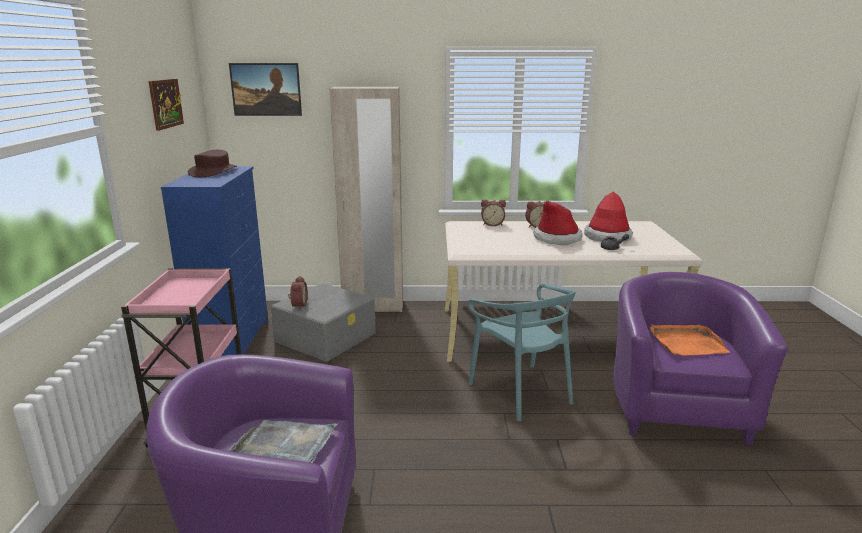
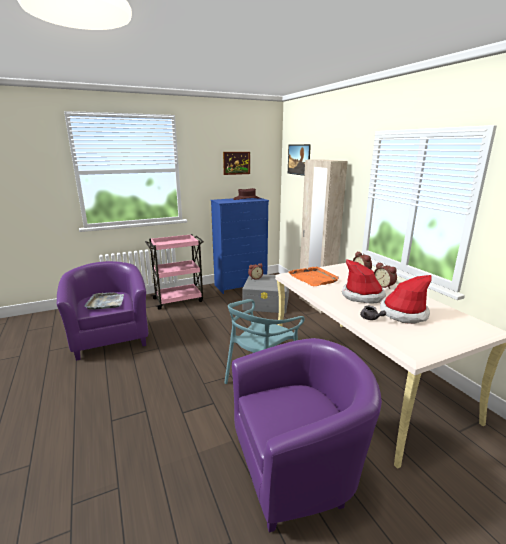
camera: 65 degrees right, 0 degrees up
orange tray [650,325,730,356] -> orange tray moved to [288,266,339,286]

